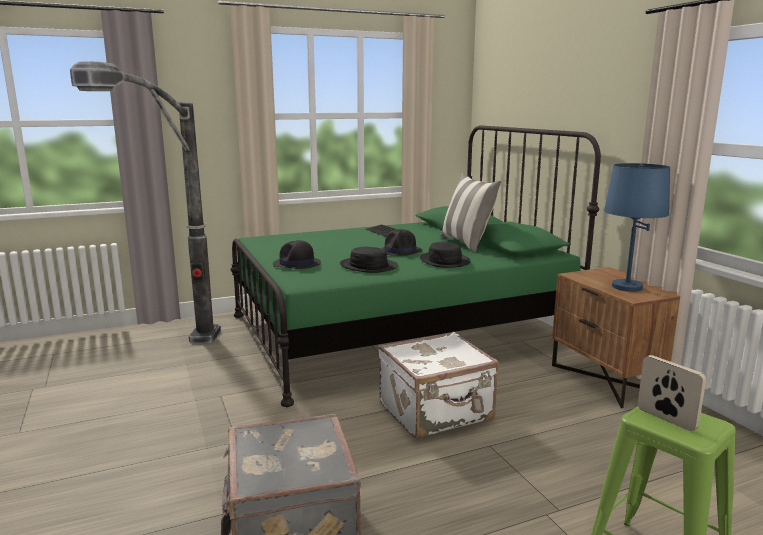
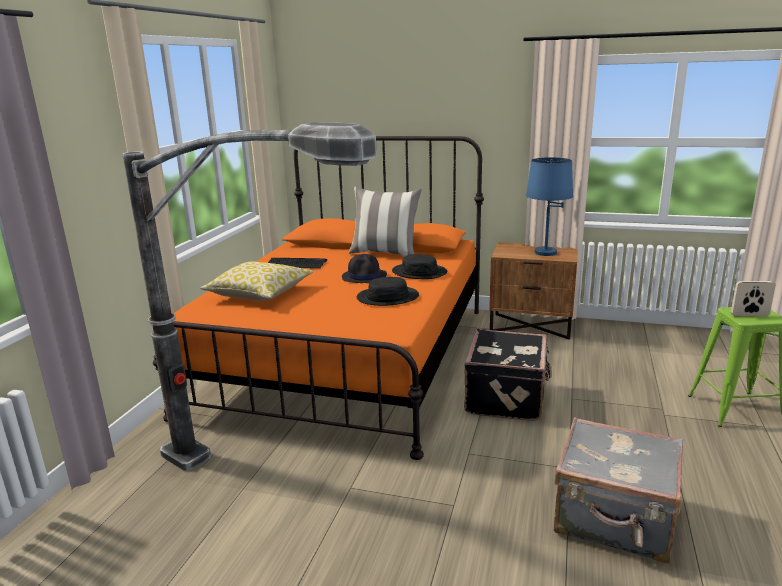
camera: 50 degrees left, 5 degrees up
green bed [230,125,601,407] -> orange bed [153,136,484,460]
black hat [273,240,321,269] -> none
white suitcase [378,332,499,438] -> black suitcase [464,329,552,421]
none -> pillow [200,262,313,301]

